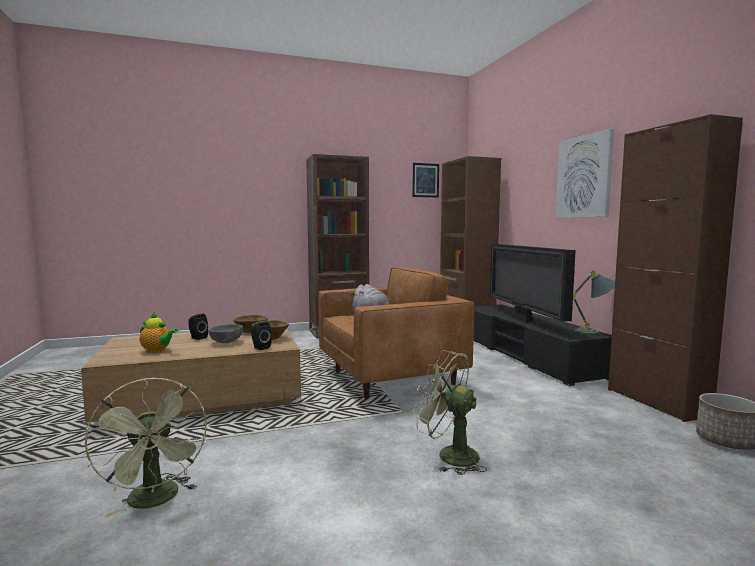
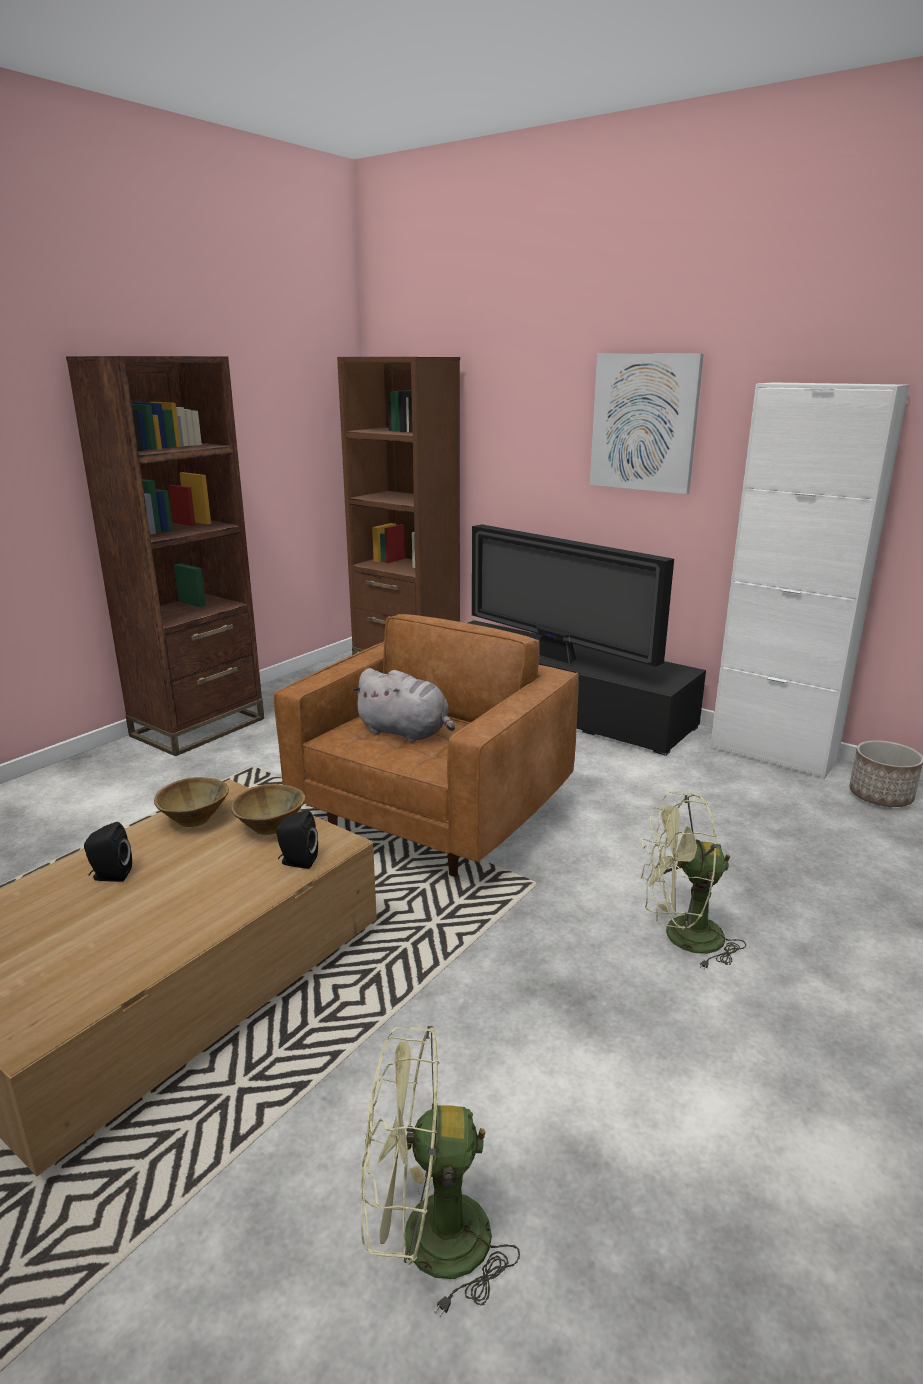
camera: 35 degrees left, 15 degrees up
green fan [85,378,207,518] -> green fan turned 150 degrees clockwise [361,1026,520,1318]
teapot [139,313,178,353] -> none
grey bowl [209,324,243,343] -> none
picture [412,163,439,198] -> none
grey table lamp [573,270,615,335] -> none
brown cabinet [608,114,743,422] -> white cabinet [710,382,909,780]

